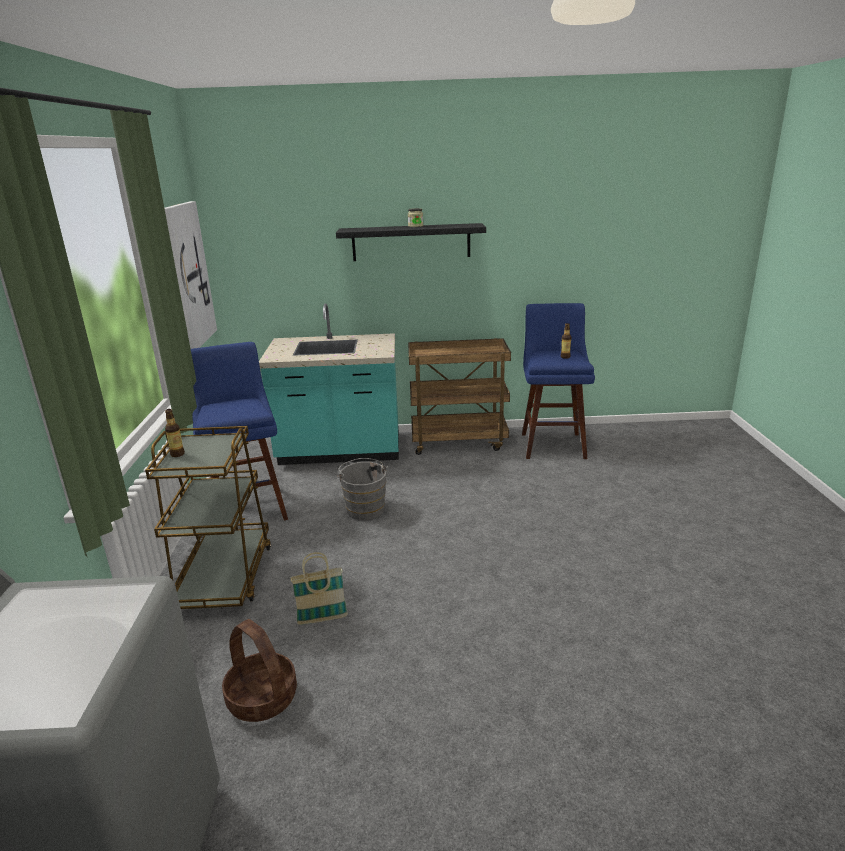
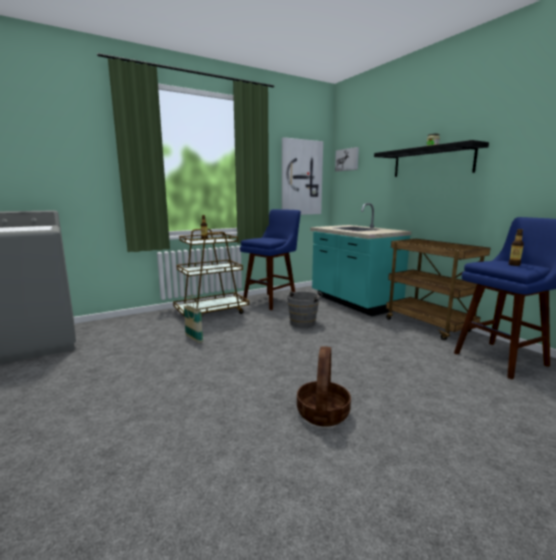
camera: 60 degrees right, 10 degrees down
basket [222,619,297,722] -> basket moved to [297,346,351,427]
none -> picture [335,147,359,172]

